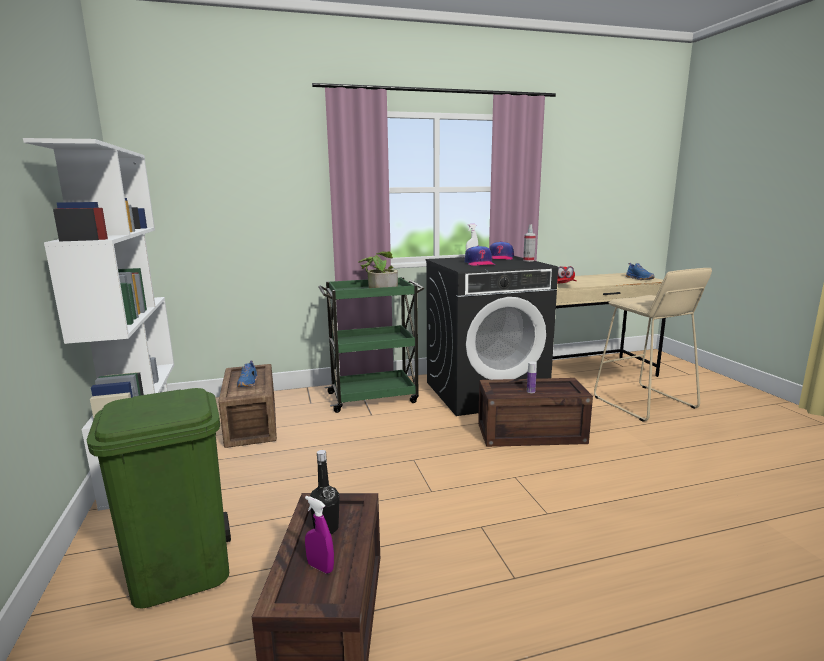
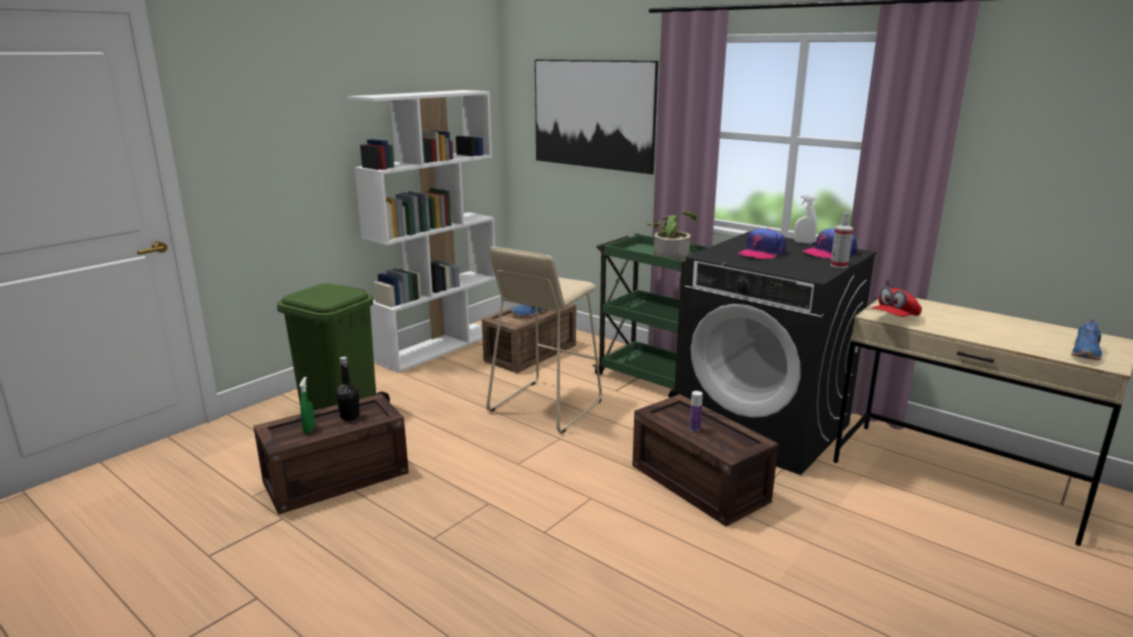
camera: 55 degrees right, 5 degrees up
purple spray bottle [305,496,334,574] -> green spray bottle [300,377,315,434]
beige stool [594,268,712,422] -> beige stool moved to [486,247,602,433]
none -> picture [535,60,658,174]

